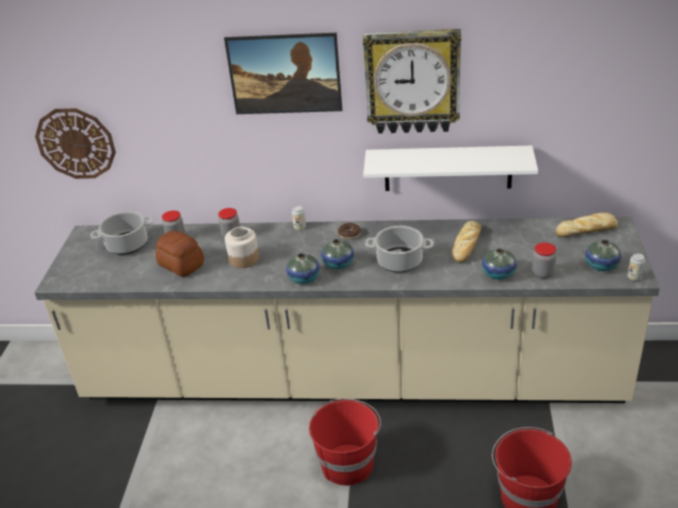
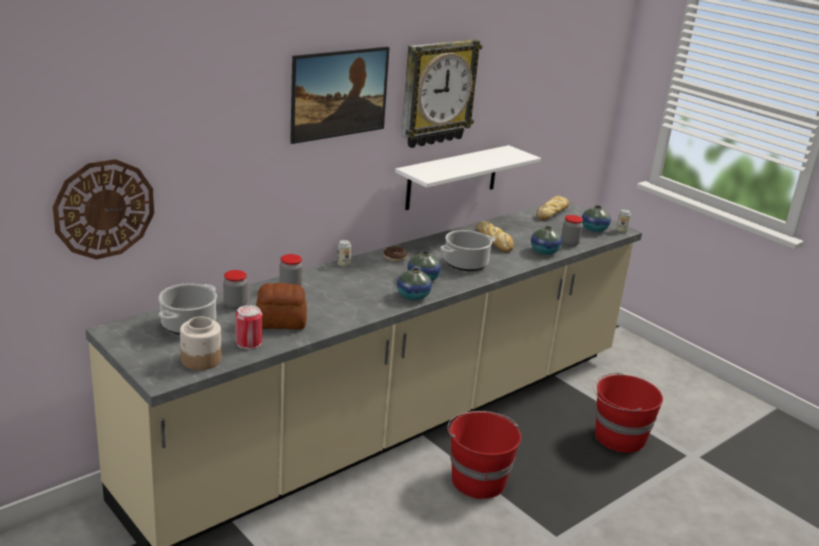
camera: 50 degrees left, 10 degrees down
jar [225,227,259,268] -> jar moved to [180,317,221,370]
none -> can [236,305,262,349]

